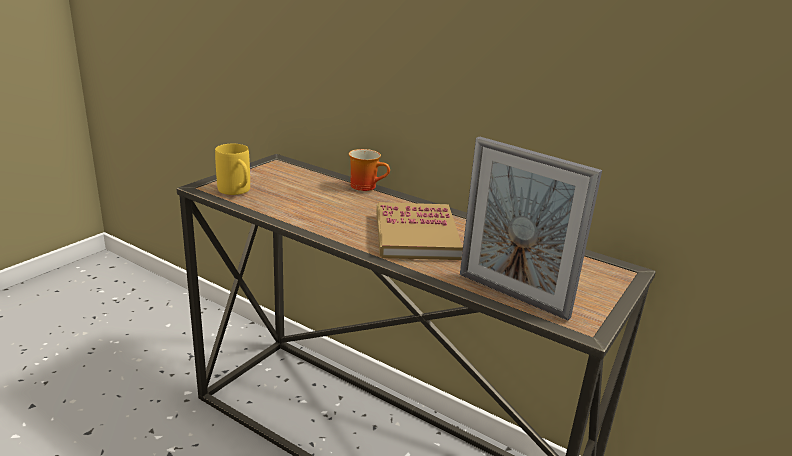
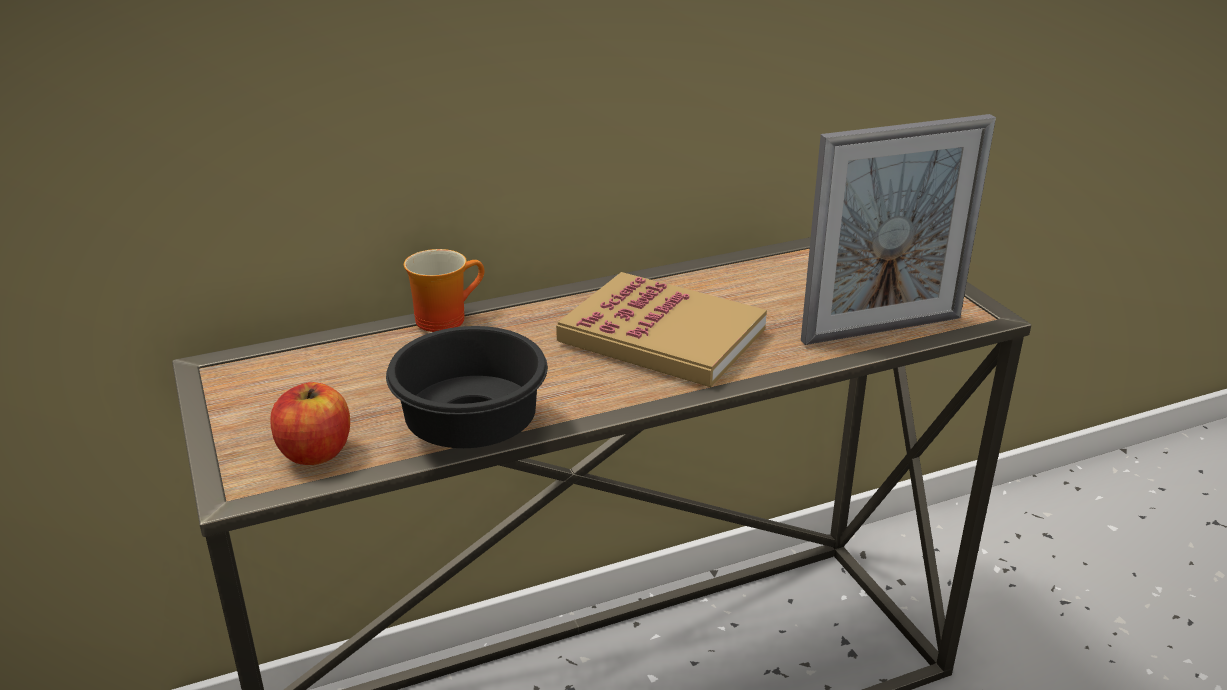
camera: 55 degrees left, 5 degrees up
yellow mug [215,144,250,195] -> apple [270,382,350,465]
none -> black bowl [386,326,548,448]

